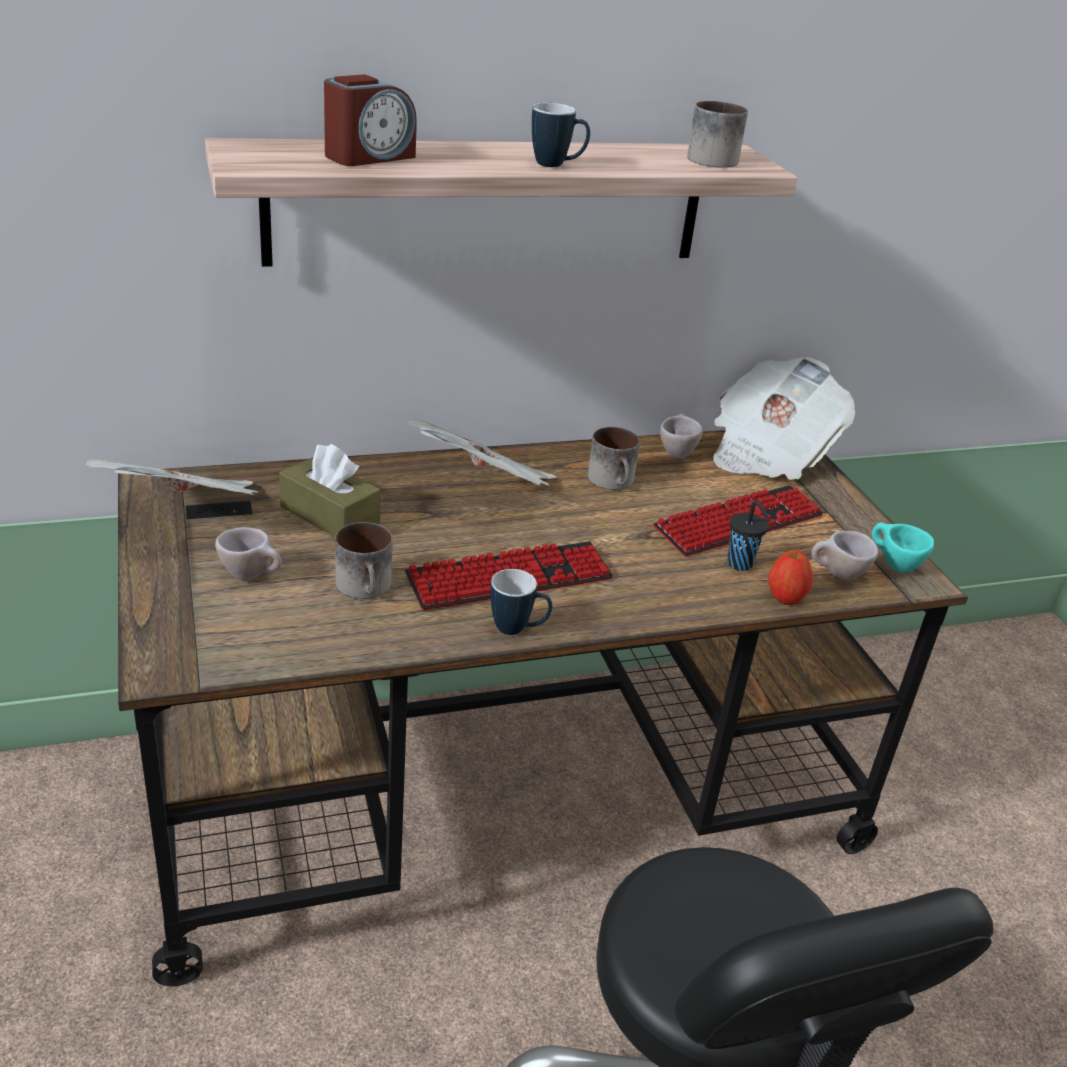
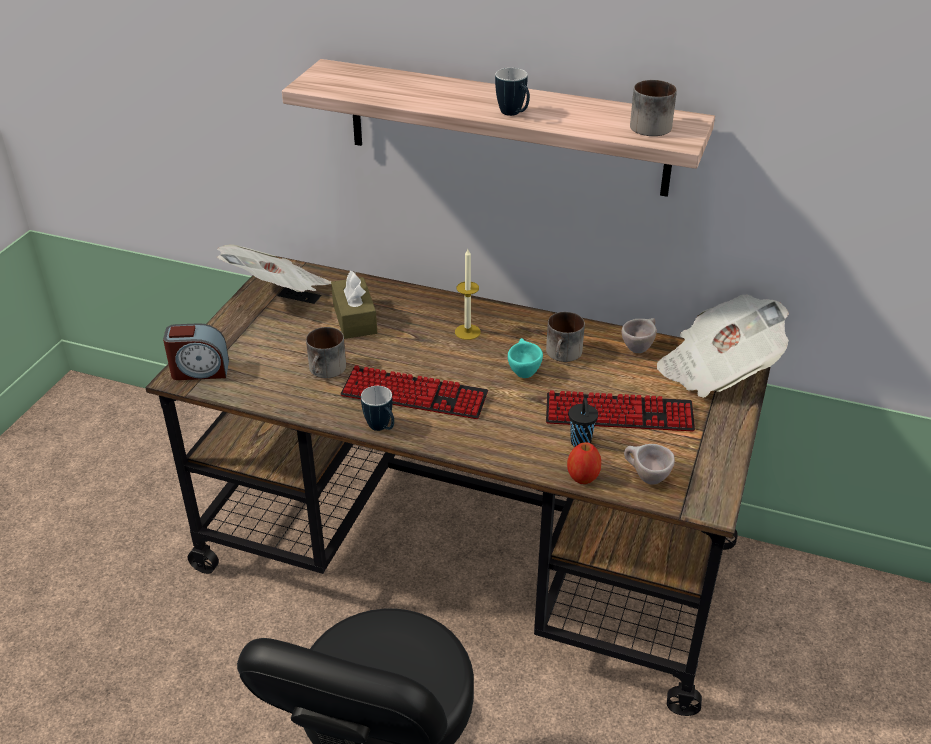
camera: 40 degrees right, 5 degrees up
beige cup [215,527,282,580] -> none
alarm clock [324,74,417,166] -> alarm clock moved to [163,323,229,380]
newspaper [407,419,556,486] -> candle [455,249,481,340]
turquoise cup [872,522,934,573] -> turquoise cup moved to [508,338,543,378]

